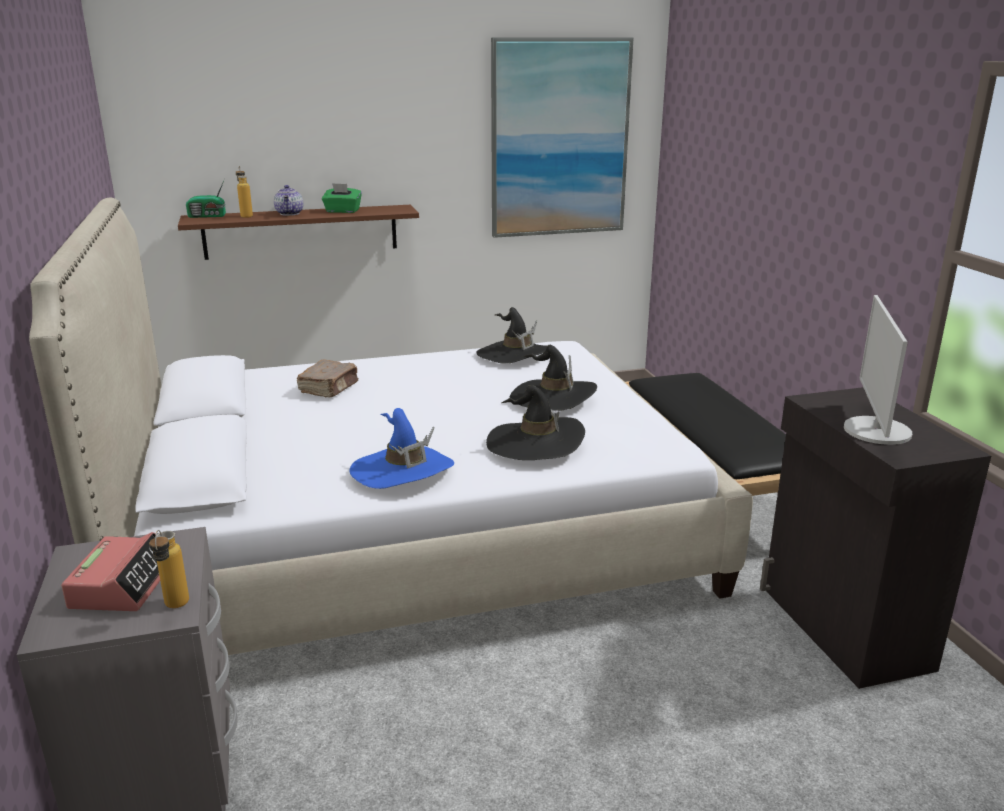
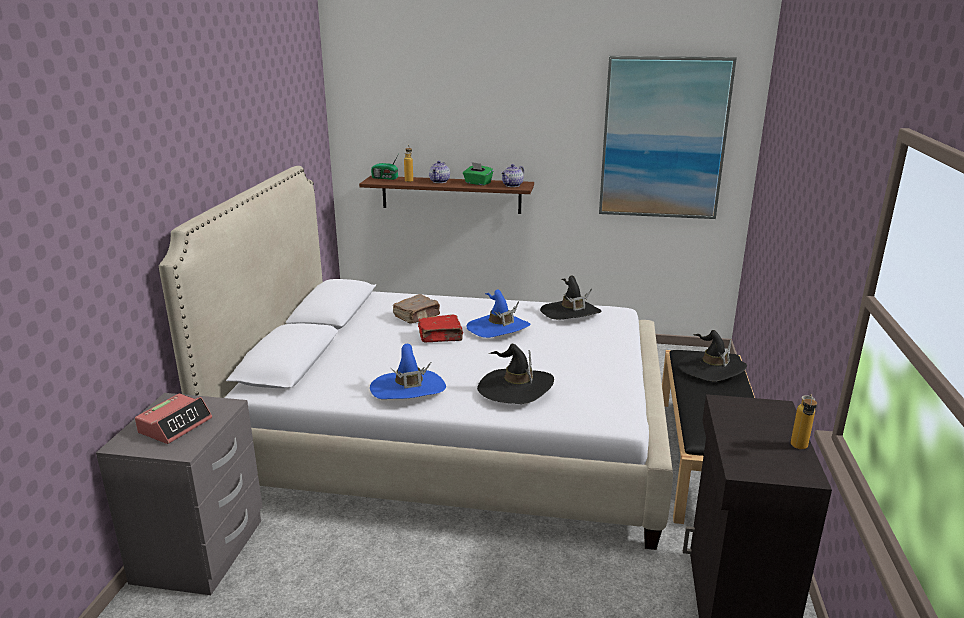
camera: 25 degrees right, 0 degrees up
bottle [149,530,189,608] -> bottle moved to [791,394,817,449]
black hat [510,345,597,411] -> black hat moved to [678,330,747,381]
monitor [844,295,912,445] -> none
none -> red book [418,314,463,342]
none -> blue hat [466,289,531,338]
none -> teapot [501,164,524,187]

